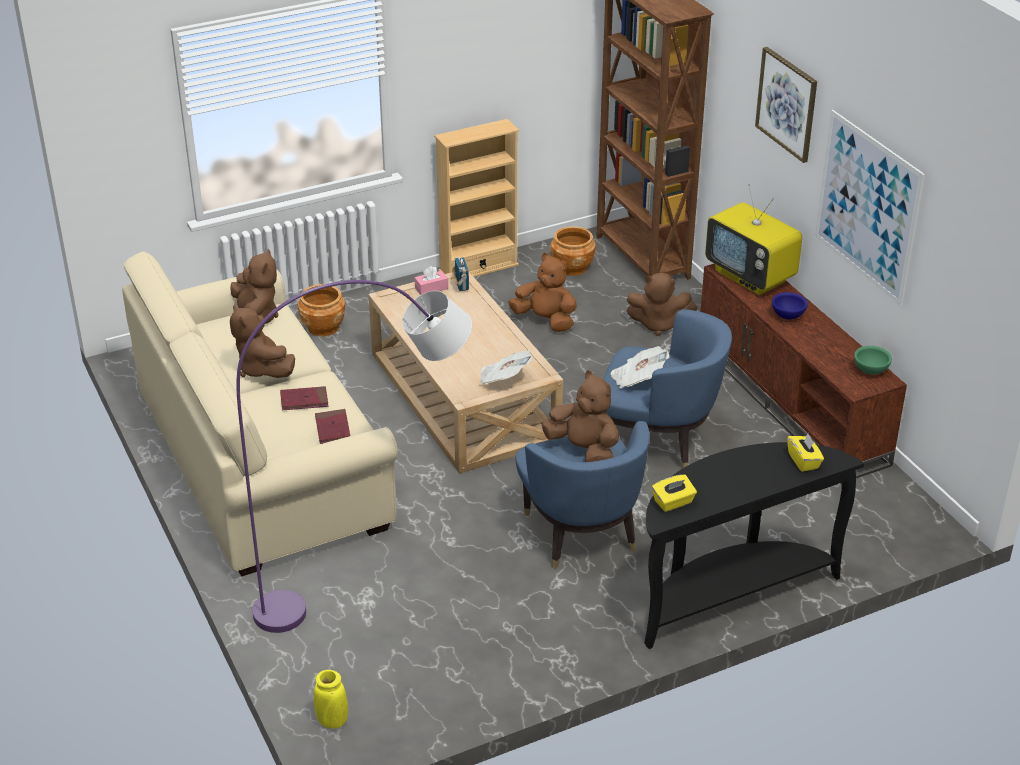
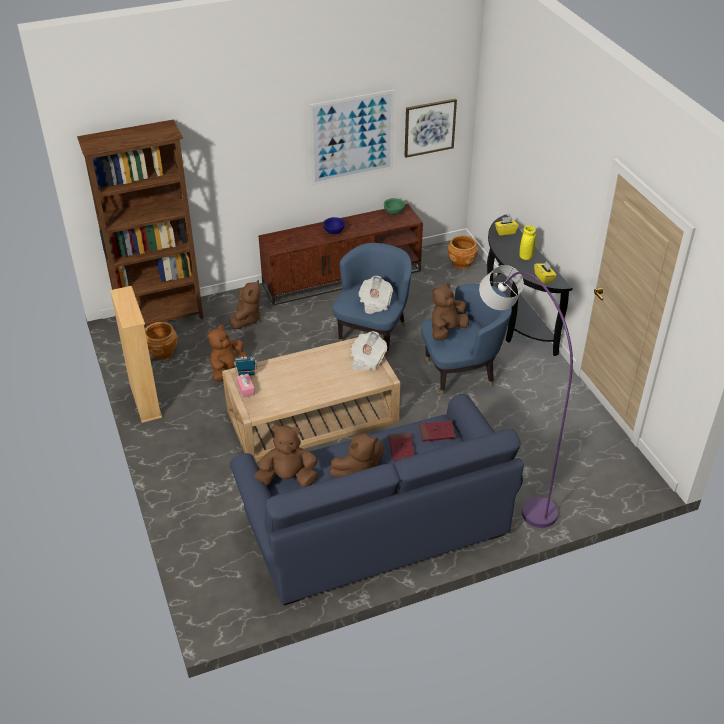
camera: 85 degrees left, 5 degrees up
beige sofa [122,251,398,577] -> blue sofa [230,394,524,606]
brown planter [298,284,345,336] -> brown planter moved to [448,235,478,269]
yellow vase [314,670,348,728] -> yellow vase moved to [519,225,536,260]
television [705,184,802,295] -> none
picture [755,47,817,163] -> picture moved to [404,98,457,158]

